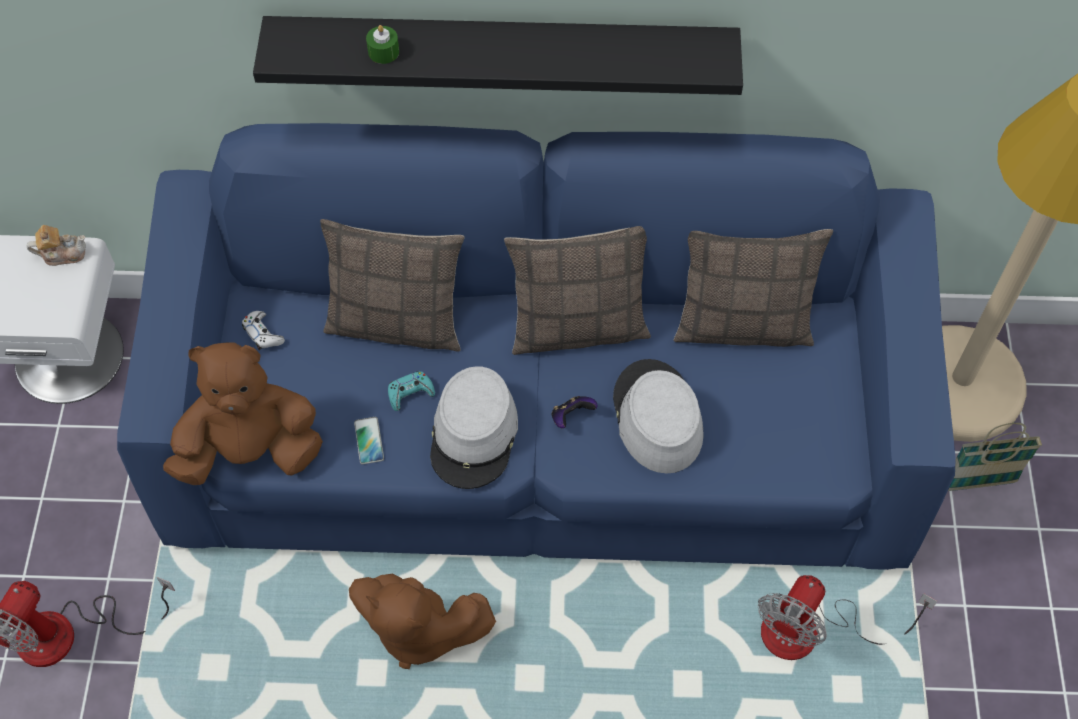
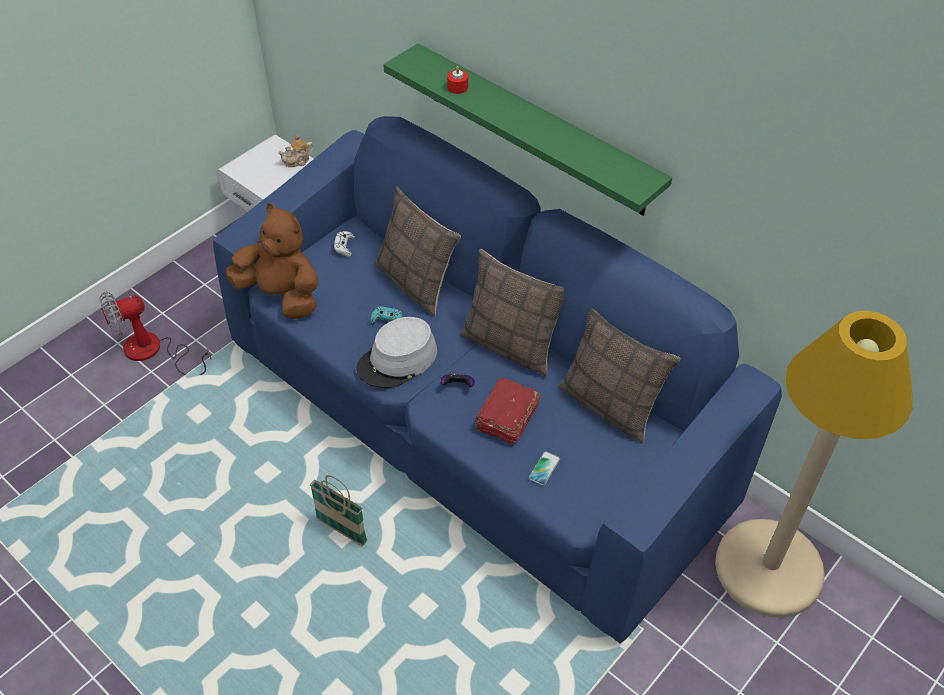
camera: 40 degrees right, 10 degrees down
teapot [27,225,86,266] -> teapot turned 120 degrees clockwise [278,135,314,167]
black shelf [253,16,743,95] -> green shelf [383,43,672,216]
brown plush toy [349,574,496,669] -> none
phone [354,417,384,464] -> phone moved to [529,451,560,486]
green candle [366,25,399,64] -> red candle [447,66,468,94]
grey hat [613,359,704,473] -> red book [475,378,540,444]
fan [758,575,937,660] -> none
basket [948,423,1042,491] -> basket moved to [310,475,368,546]

